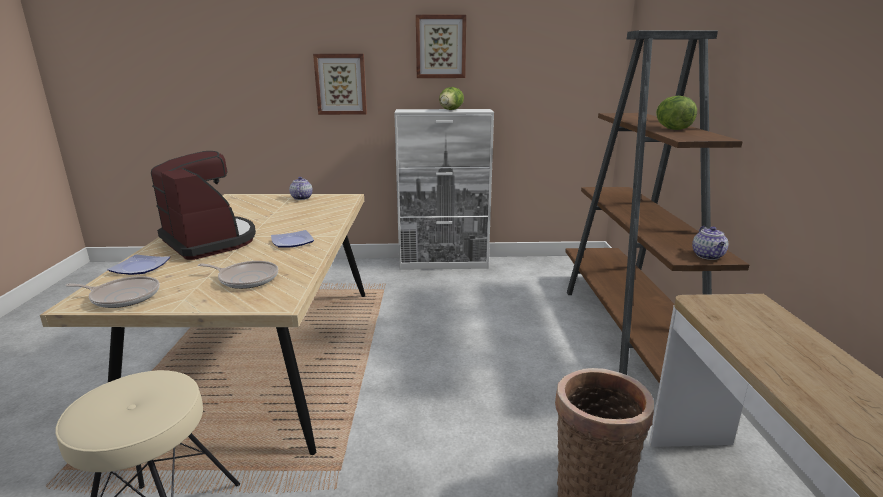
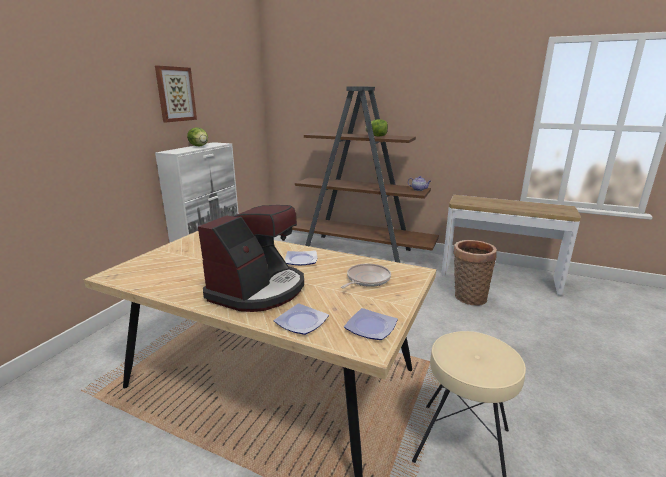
camera: 65 degrees left, 0 degrees up
frying pan [65,276,160,308] -> plate [344,308,398,340]
coffee machine [151,151,256,260] -> coffee machine turned 135 degrees clockwise [198,205,304,312]
teapot [289,177,313,200] -> none
picture [313,54,367,115] -> none

